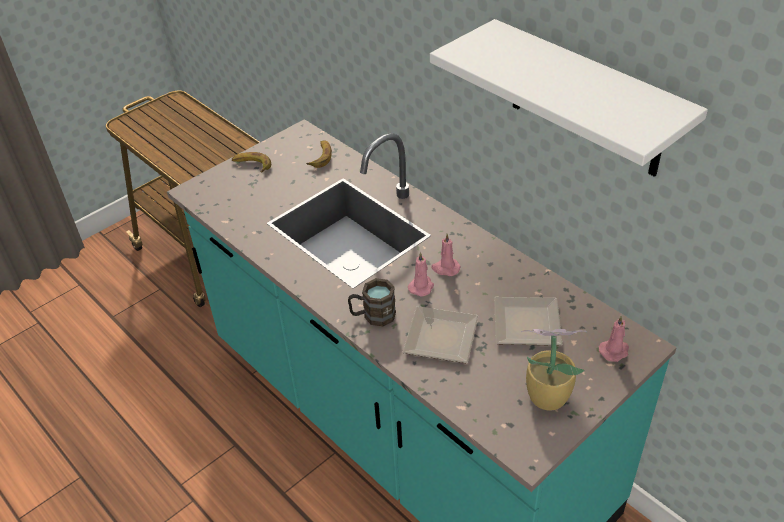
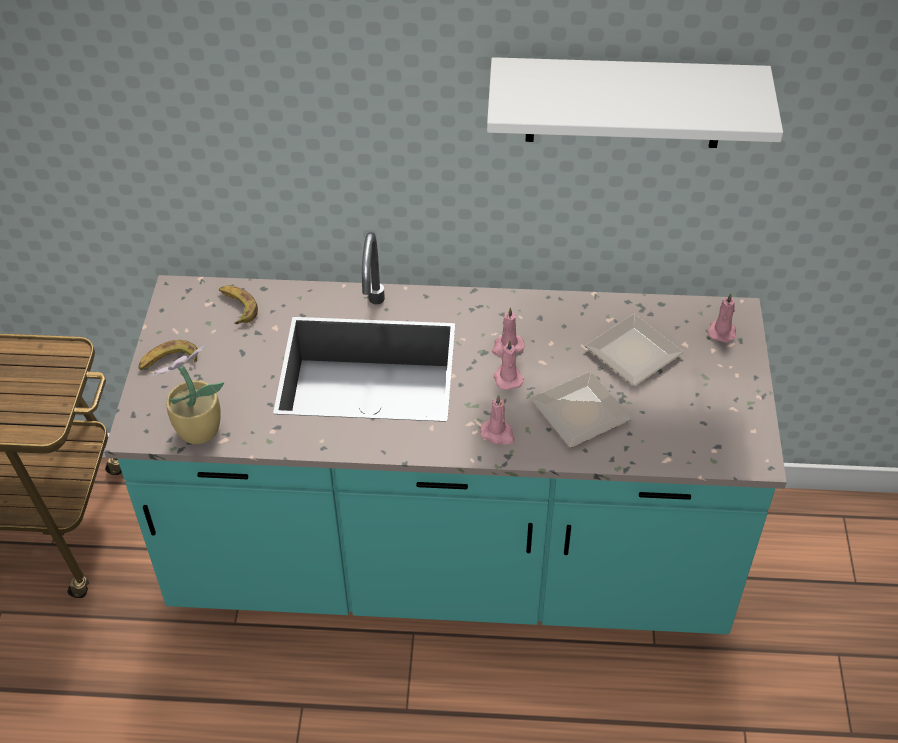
camera: 45 degrees left, 5 degrees up
brown mug [348,278,396,326] -> pink candle [480,394,515,444]
potted plant [521,329,587,410] -> potted plant moved to [149,346,225,444]

